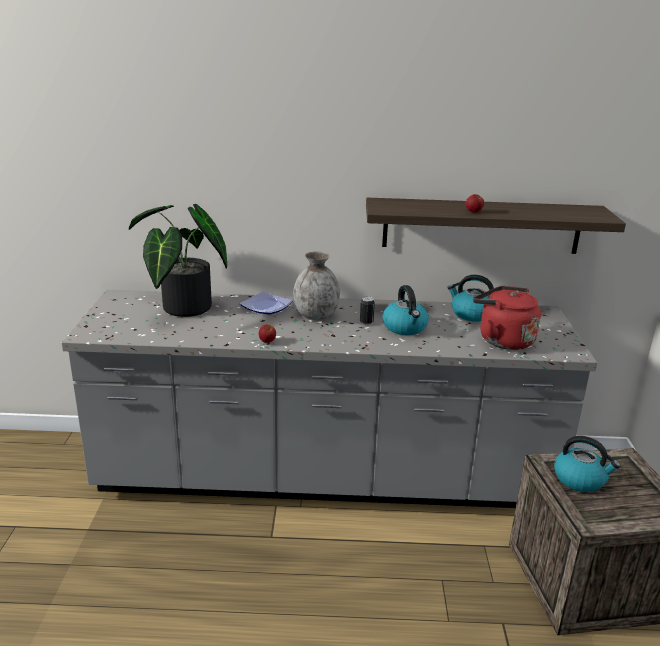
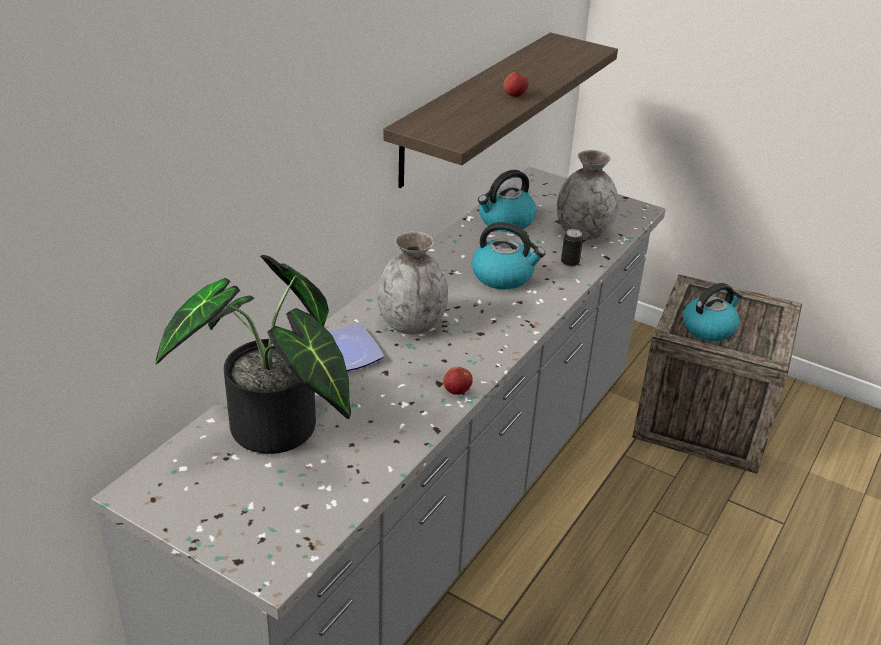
camera: 60 degrees left, 10 degrees up
can [360,296,375,325] -> can moved to [561,229,583,267]
red kettle [473,286,541,350] -> grey vase [557,150,618,240]

